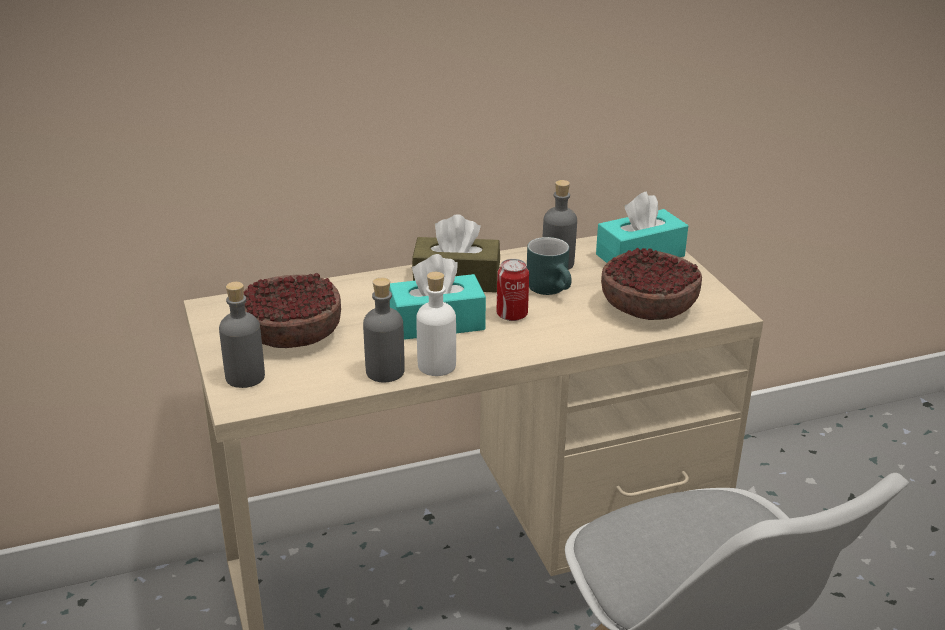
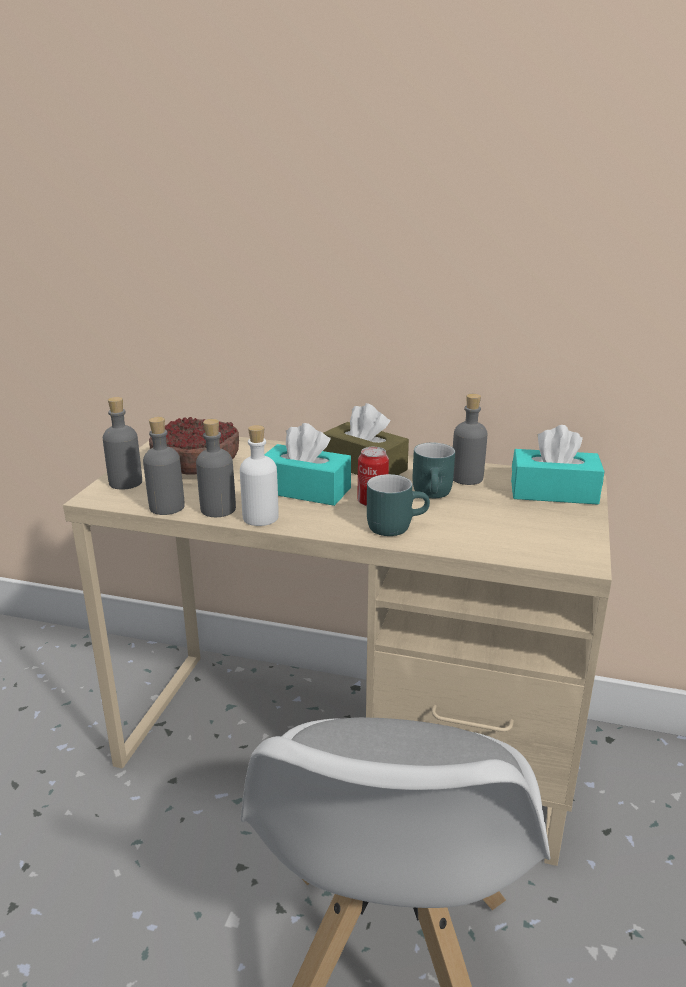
camera: 35 degrees right, 5 degrees down
bowl [601,248,702,320] -> none
none -> grey bottle [143,417,185,515]
none -> turquoise mug [367,474,430,536]

